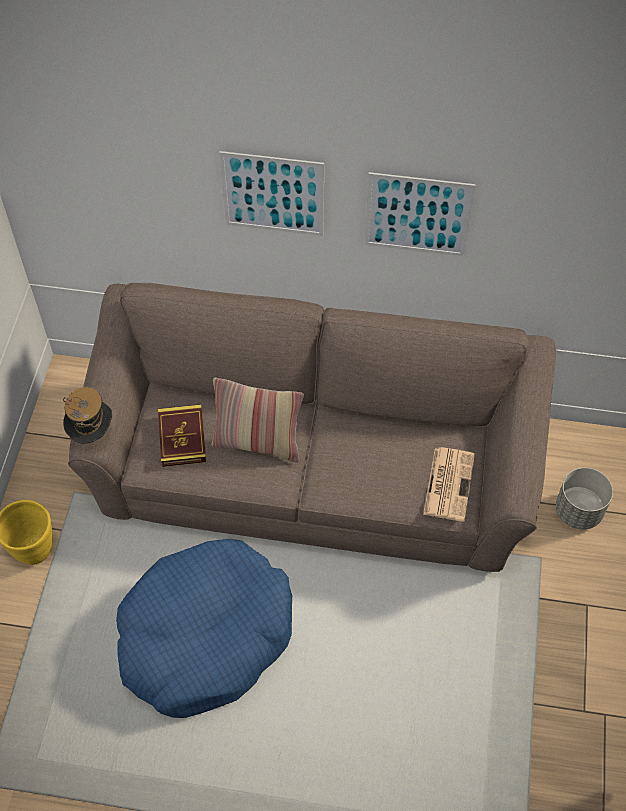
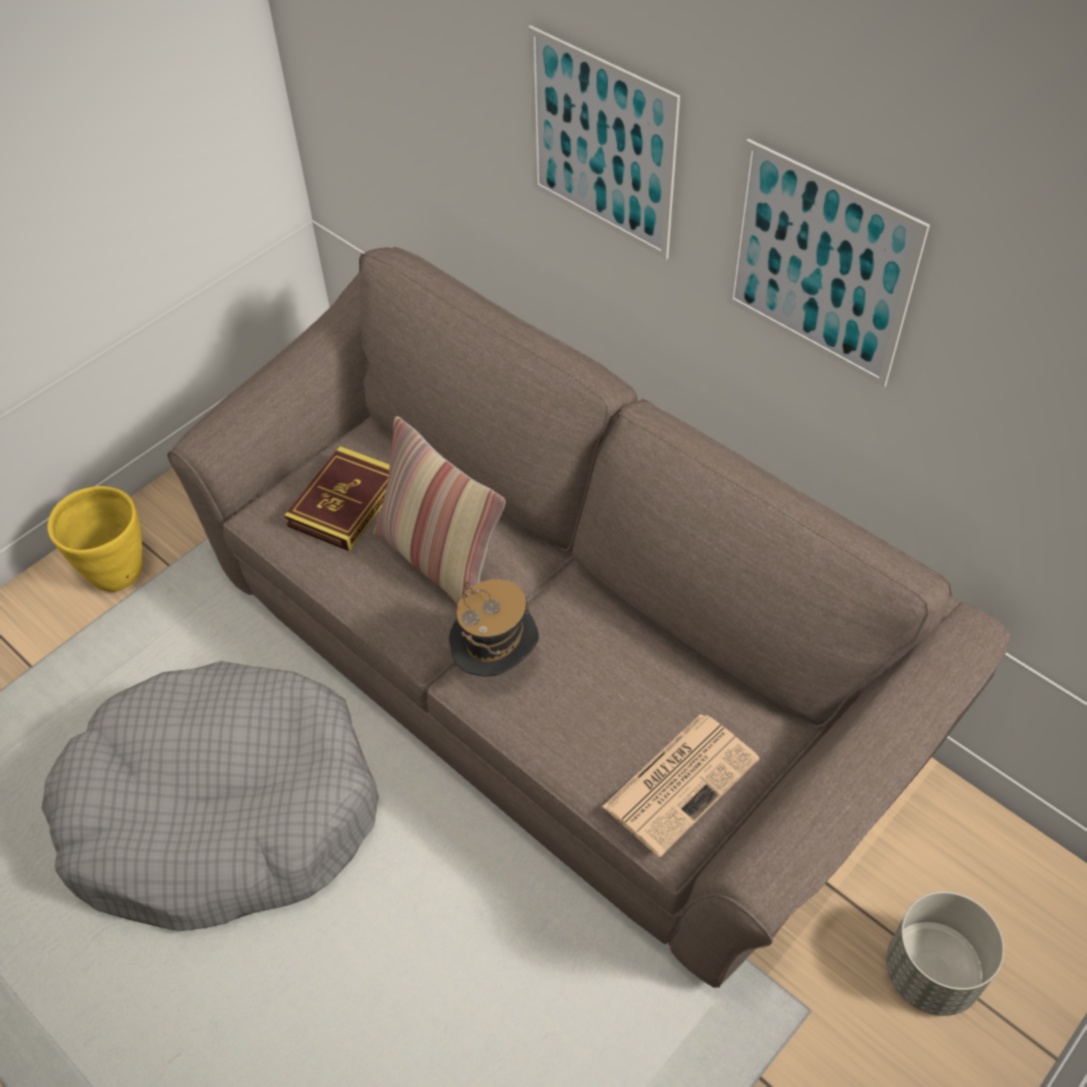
camera: 35 degrees right, 5 degrees down
hat [63,387,112,444] -> hat moved to [449,579,539,677]
blue dog bed [116,539,292,718] -> grey dog bed [42,661,379,931]

